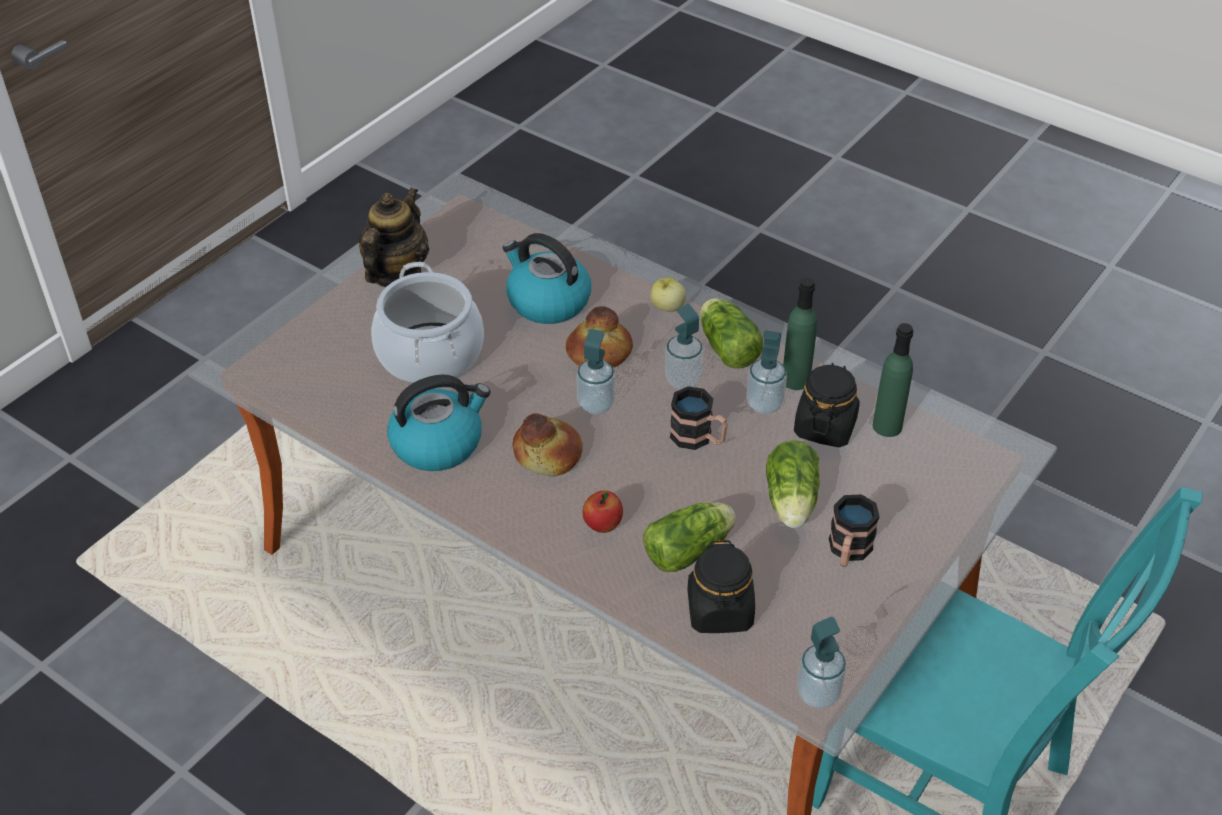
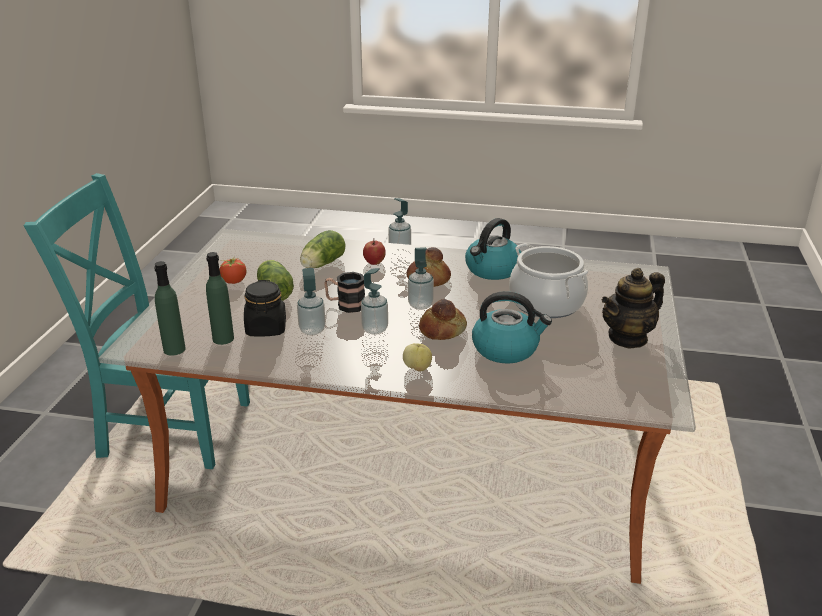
camera: 155 degrees right, 15 degrees down
teapot [359,187,429,287] -> teapot turned 60 degrees clockwise [602,268,665,349]
black jar [687,540,755,633] -> none
lettuce [700,298,763,369] -> none
green bottle [783,278,817,390] -> green bottle moved to [154,261,186,356]
soap dispenser [797,617,846,709] -> soap dispenser moved to [388,198,411,255]
mug [829,494,880,567] -> tomato [220,257,246,284]

